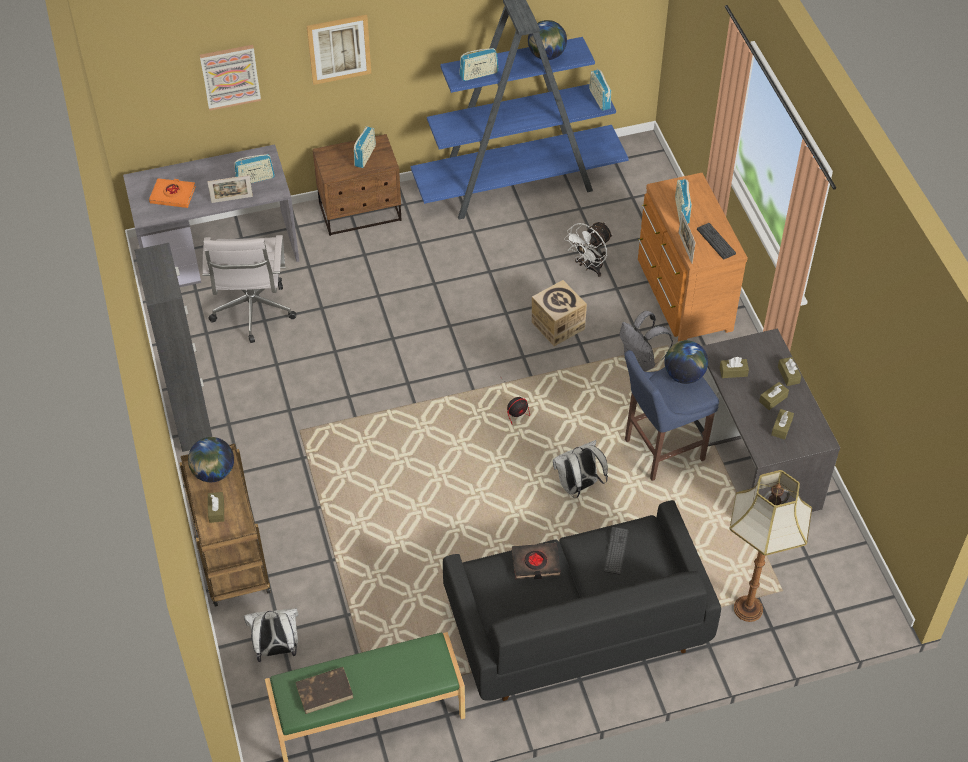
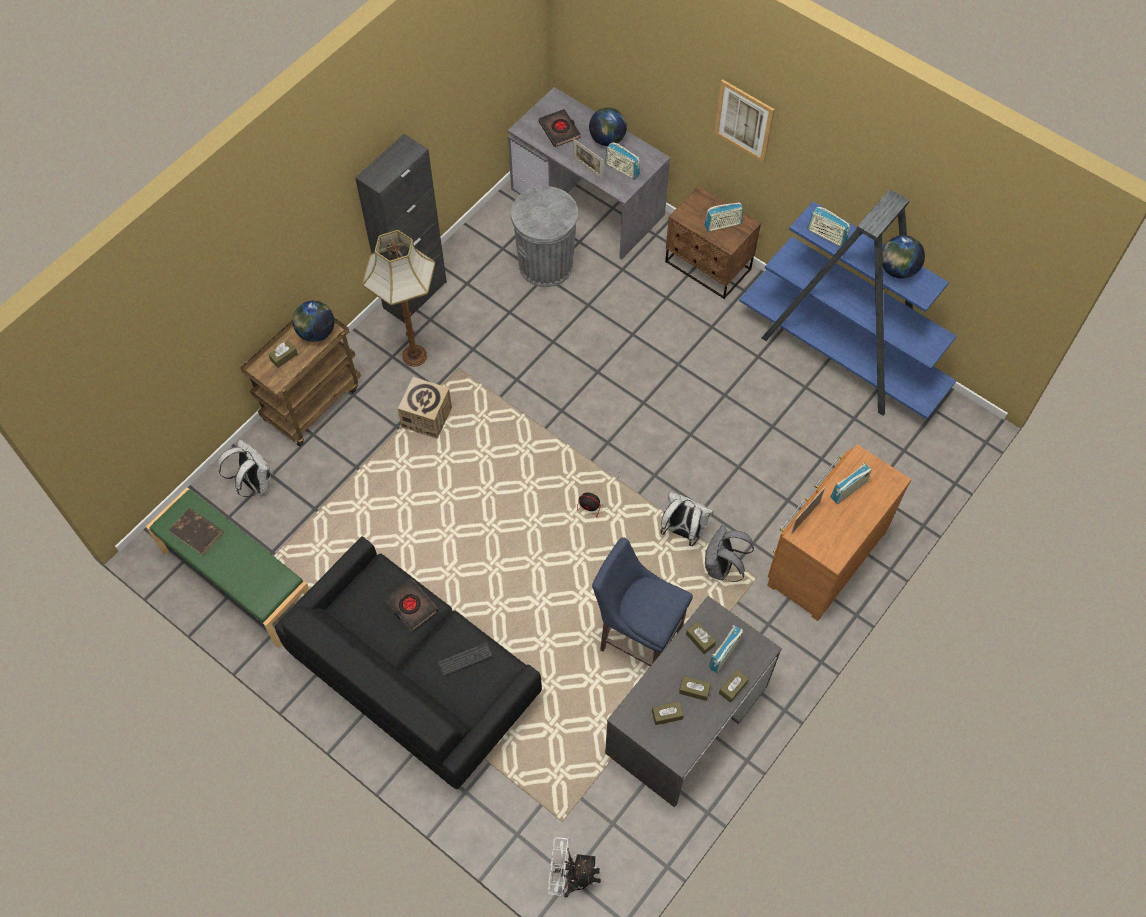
camera: 55 degrees right, 10 degrees up
orange book [149,178,196,208] -> black book [539,109,581,147]
picture [200,45,261,110] -> none
white office chair [202,235,296,343] -> grey trash can [511,186,579,287]
cardboard box [532,280,587,346] -> cardboard box moved to [398,377,452,439]
white backpack [553,440,608,498] -> white backpack moved to [660,492,713,546]
white fan [564,222,613,277] -> white fan moved to [548,837,601,898]
radio [589,68,611,111] -> radio moved to [709,625,743,673]
globe [664,340,708,384] -> globe moved to [589,107,627,146]
keyboard [697,223,736,260] -> none
floor lamp [729,470,812,622] -> floor lamp moved to [362,230,435,367]

